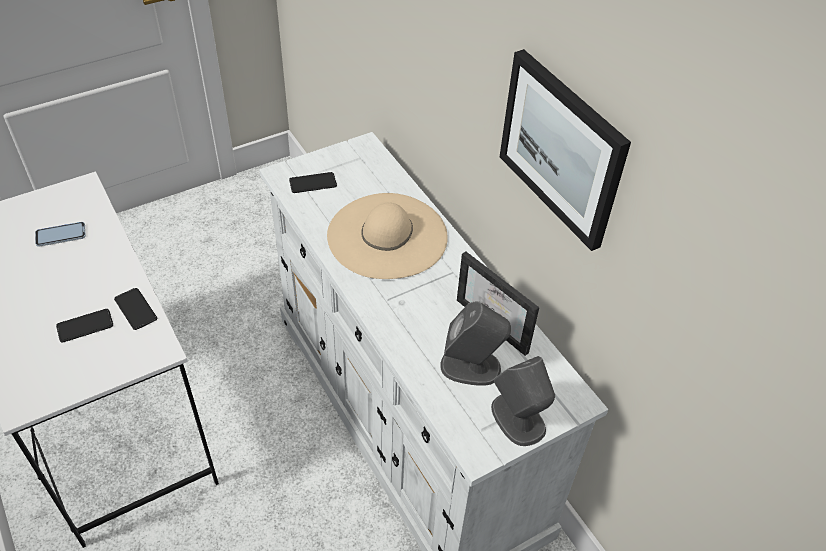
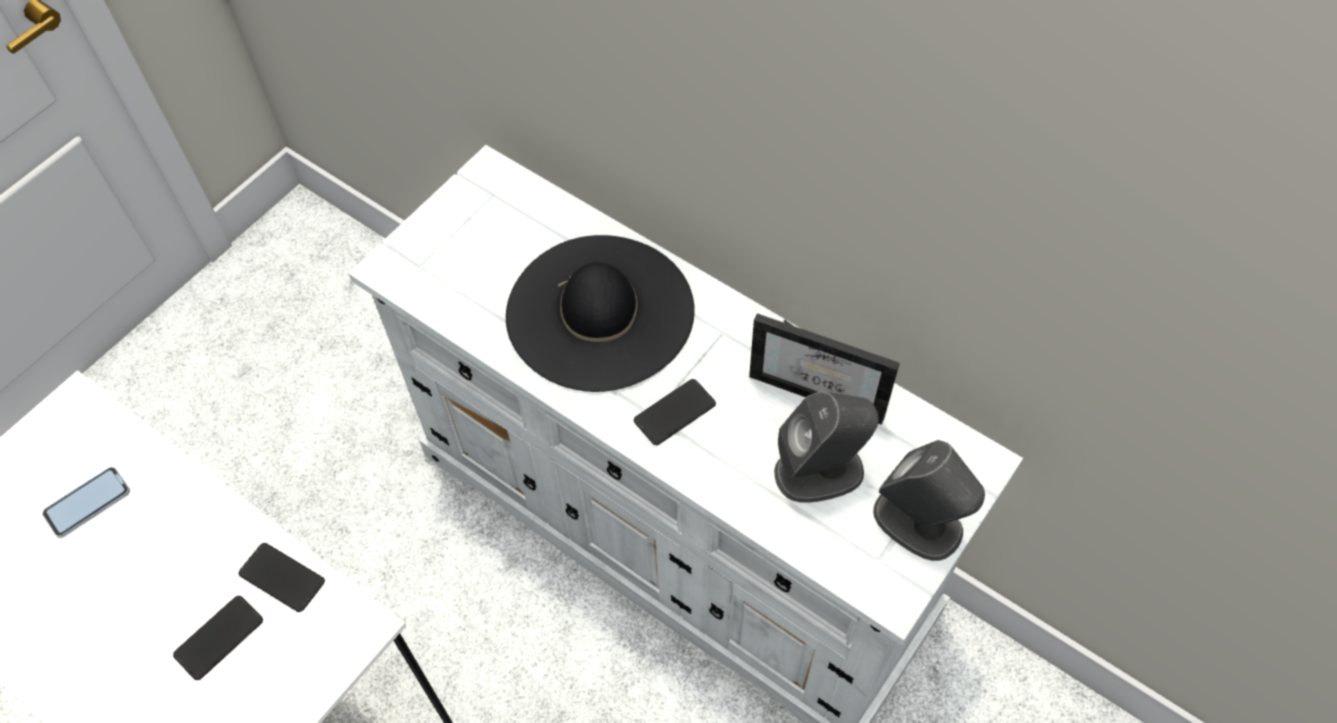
camera: 20 degrees left, 10 degrees up
phone [289,172,337,193] -> phone moved to [634,379,716,446]
beige hat [327,193,448,279] -> black hat [506,235,695,392]
picture [500,49,631,251] -> none

